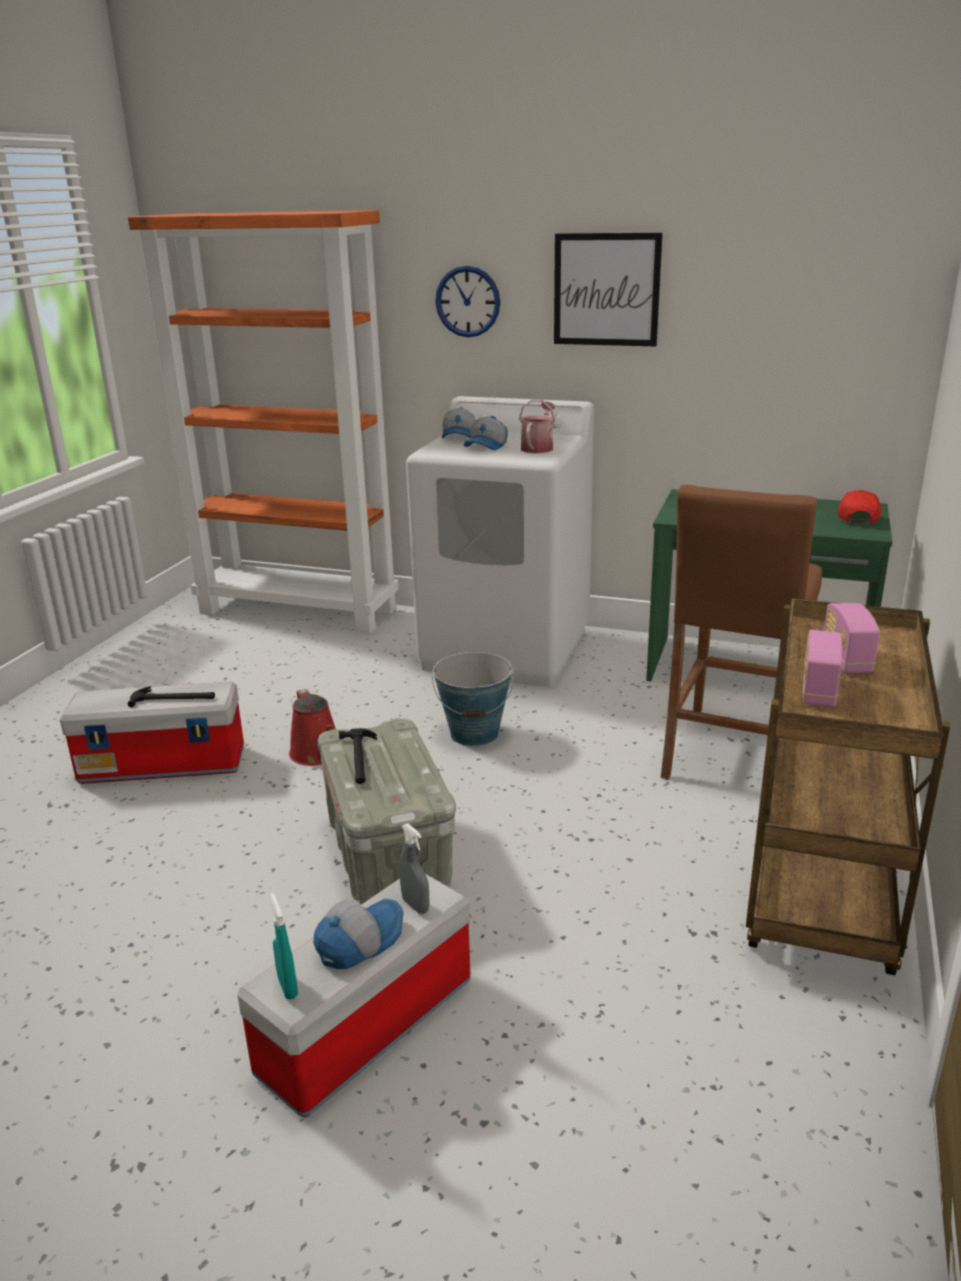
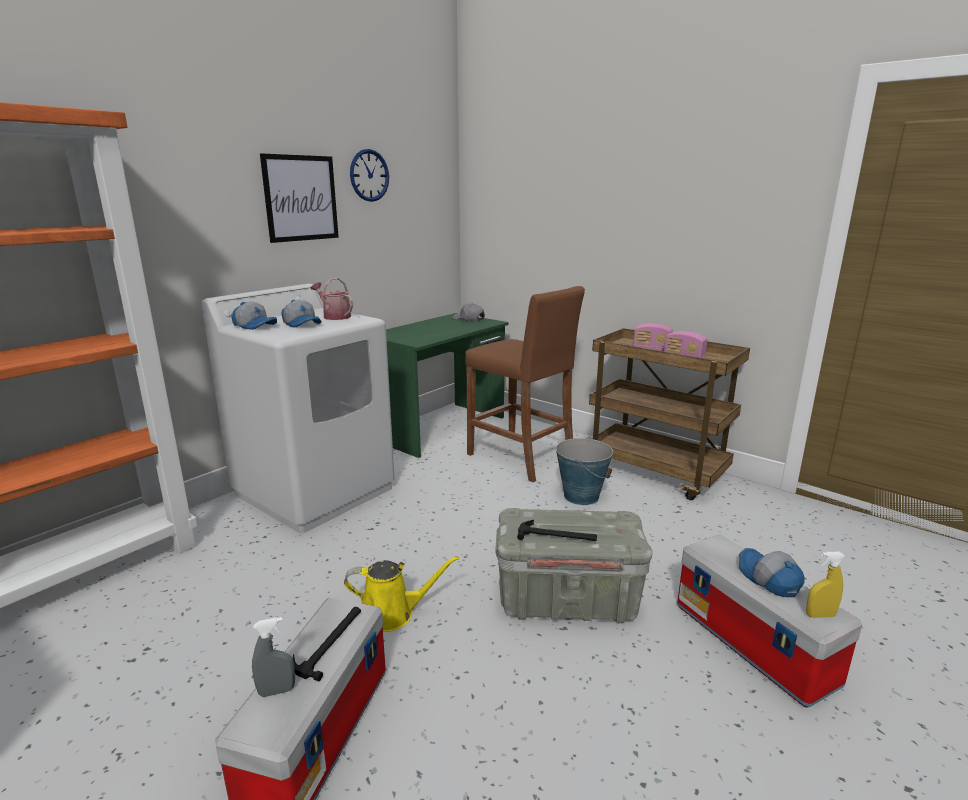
camera: 70 degrees left, 5 degrees down
turquoise spray bottle [270,893,298,1000] -> yellow spray bottle [806,552,846,618]
red watering can [289,688,336,766] -> yellow watering can [344,556,459,632]
grey spray bottle [399,823,430,914] -> grey spray bottle moved to [252,617,295,697]
bucket [432,652,514,746] -> bucket moved to [556,437,613,505]
wall clock [435,266,500,337] -> wall clock moved to [350,149,389,202]
red cap [838,490,881,524] -> grey cap [452,303,485,321]

